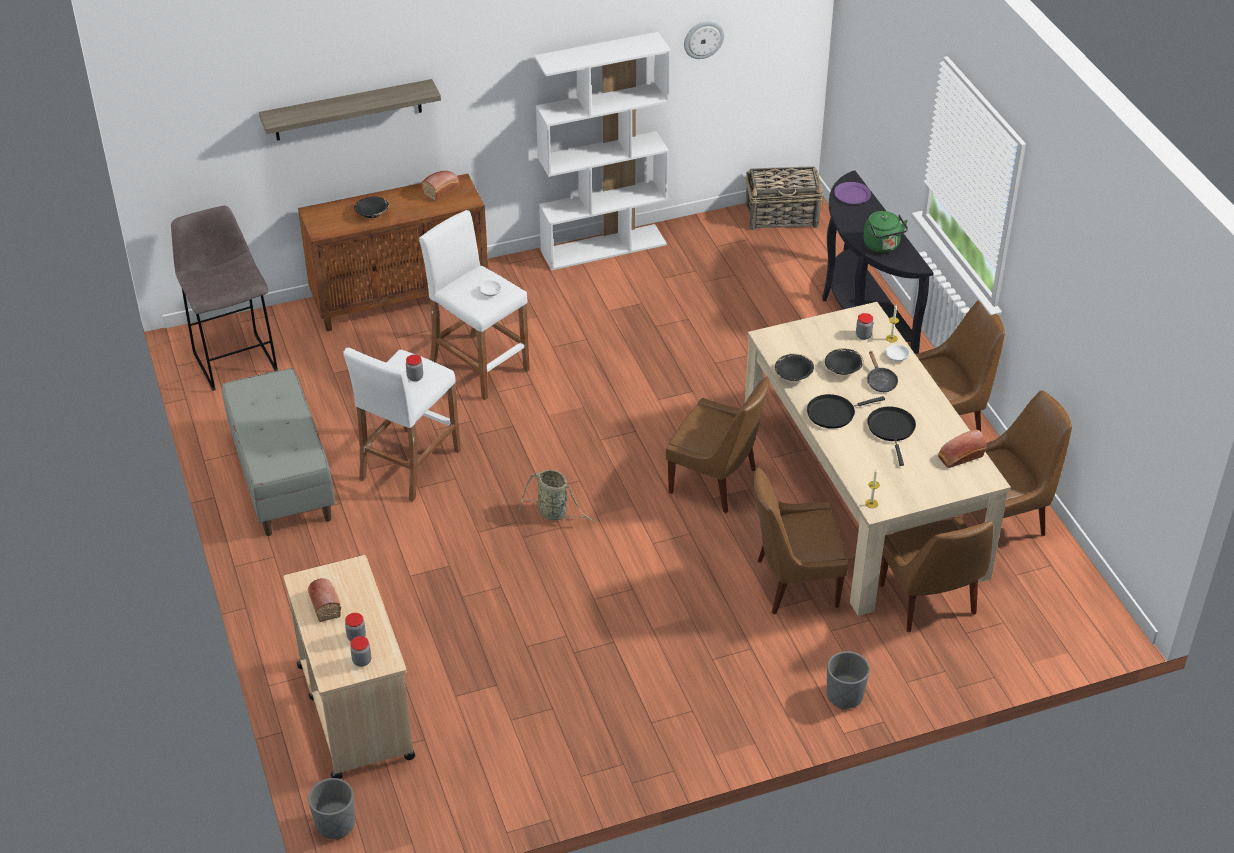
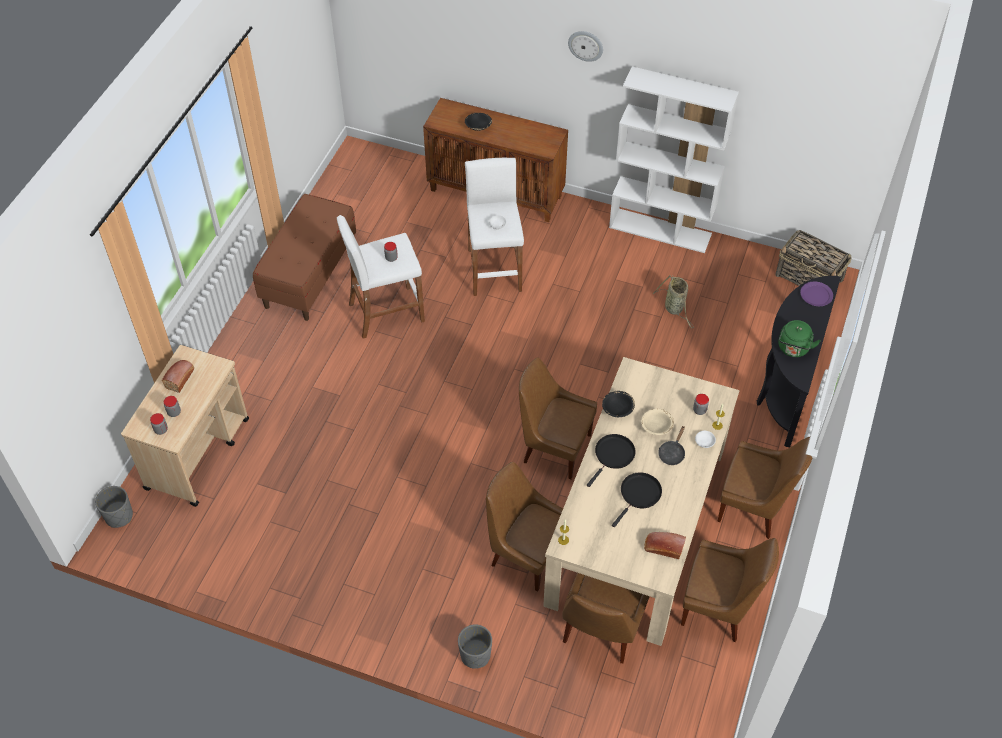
camera: 40 degrees right, 10 degrees up
grey stool [171,206,278,391] -> none
grey bench [222,368,335,536] -> brown bench [253,194,356,321]
shelf [259,79,441,141] -> none
bread [422,171,459,201] -> none
basket [519,470,595,522] -> basket moved to [653,275,694,329]
brown chair [666,377,769,513] -> brown chair turned 135 degrees clockwise [519,358,597,479]
wall clock [684,21,724,59] -> wall clock moved to [568,31,603,62]
black frying pan [807,394,885,429] -> black frying pan turned 105 degrees clockwise [587,434,636,487]
black bowl [825,348,864,375] -> beige bowl [641,409,674,435]

